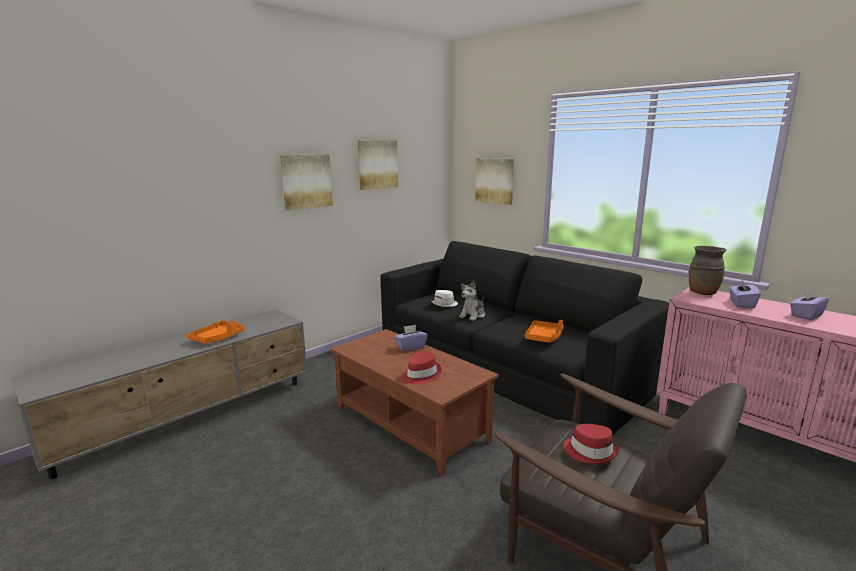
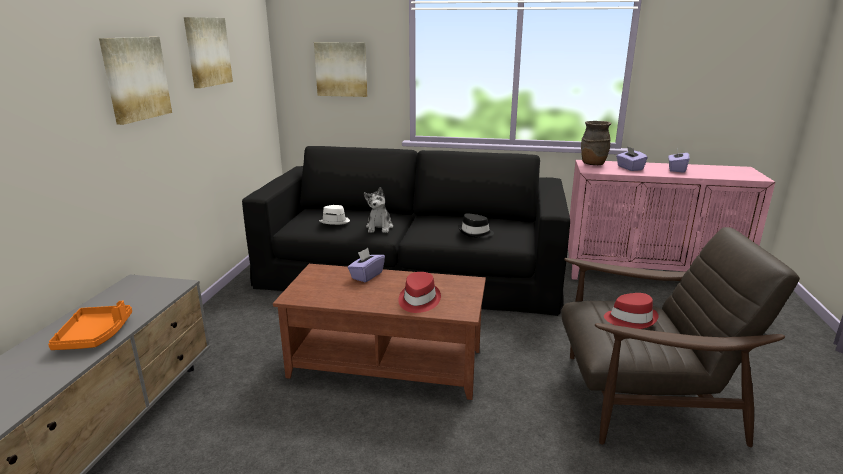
camera: 35 degrees left, 5 degrees up
orange tray [525,320,564,343] -> black hat [458,213,494,238]

